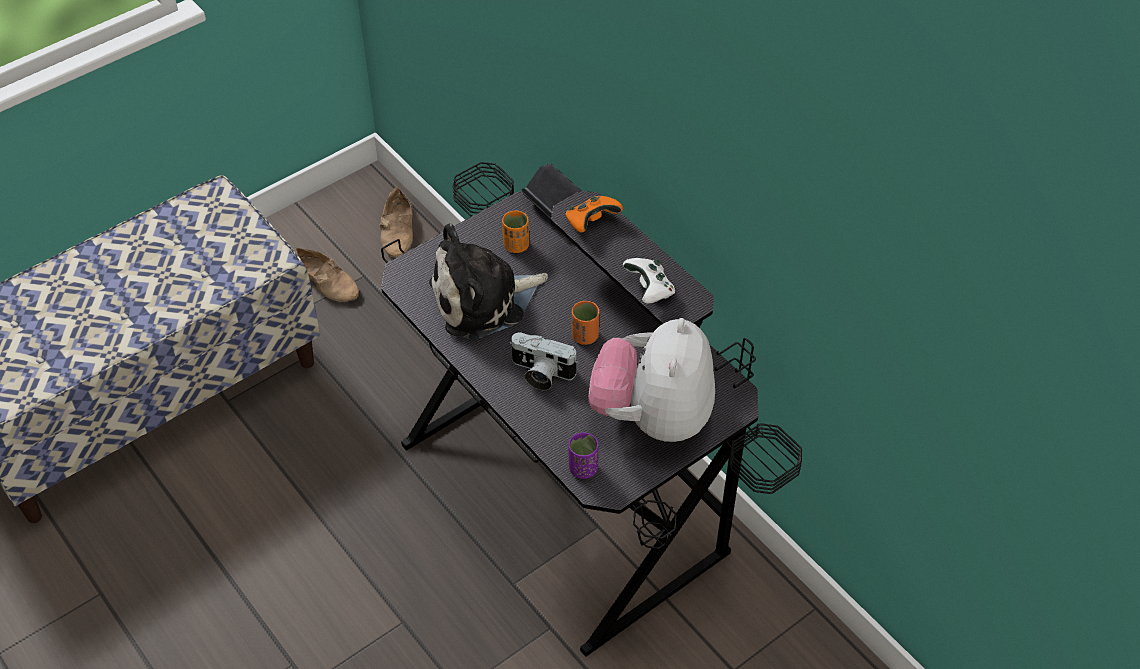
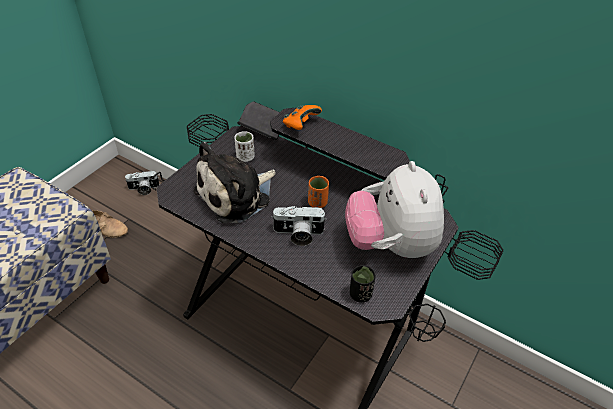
camera: 20 degrees left, 5 degrees down
beige shoe [380,187,413,258] -> camera [125,171,160,195]
orange cup [502,210,529,253] -> white cup [235,131,255,162]
purple cup [568,432,599,479] -> black cup [350,265,376,303]
white game controller [623,258,675,303] -> none

